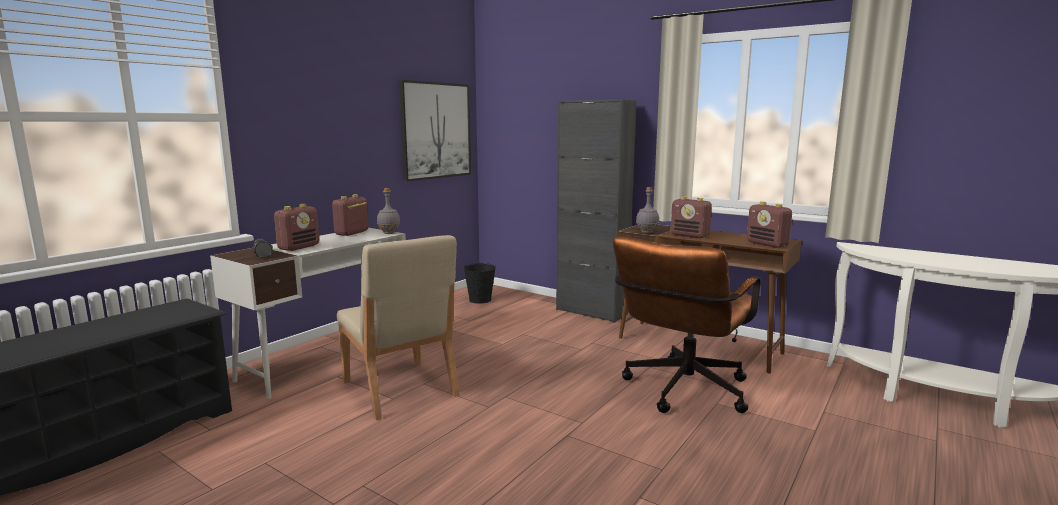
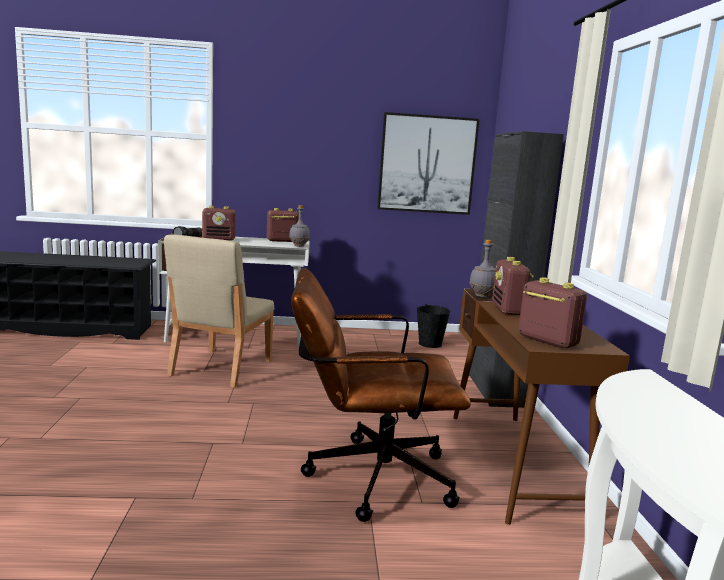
camera: 50 degrees right, 0 degrees up
radio [747,202,792,248] -> radio turned 120 degrees clockwise [518,277,587,348]

